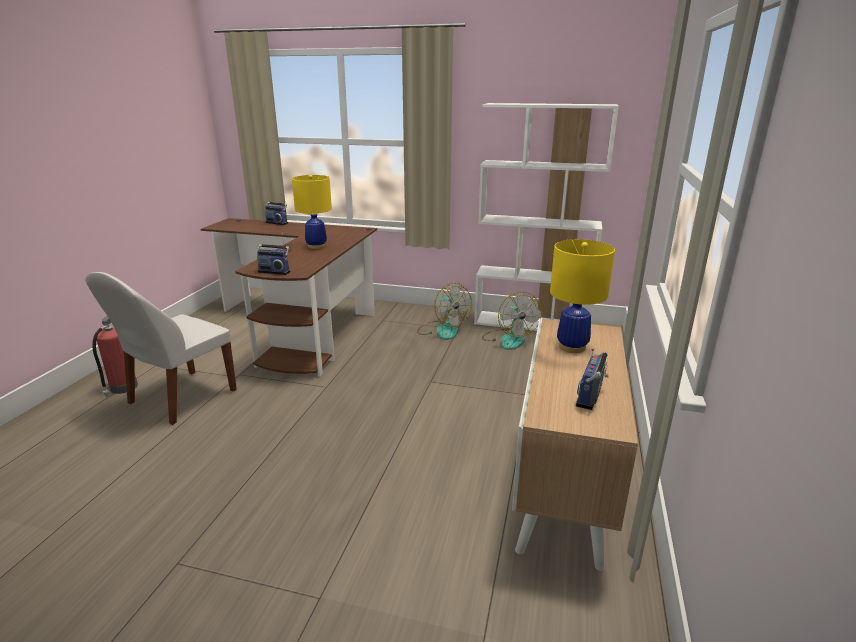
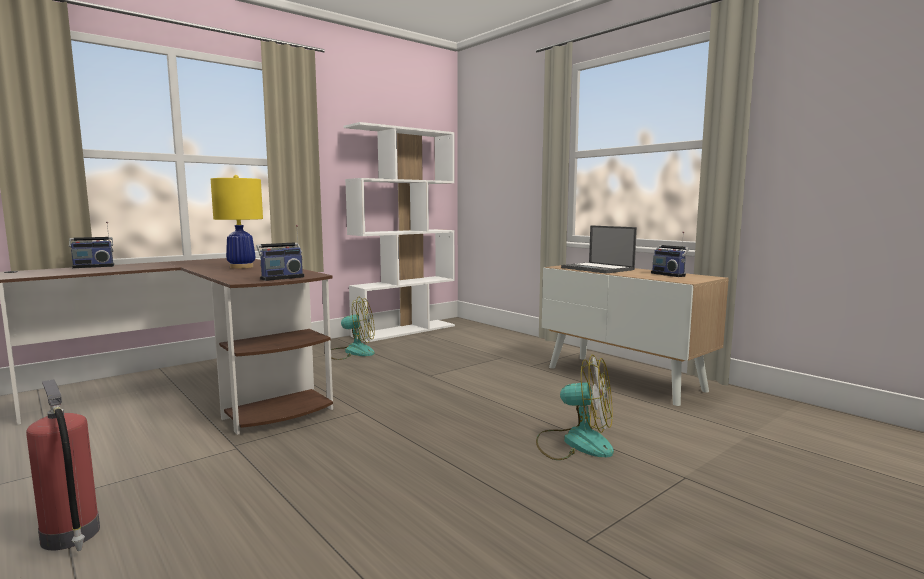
camera: 55 degrees left, 15 degrees down
white chair [85,272,237,425] -> none
fan [482,292,541,350] -> fan moved to [536,355,614,460]
yellow table lamp [550,239,615,353] -> laptop [561,225,637,274]

